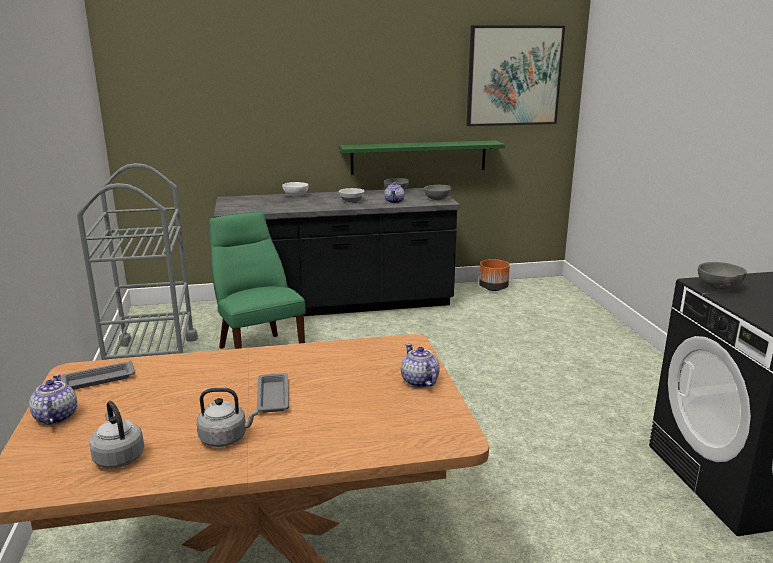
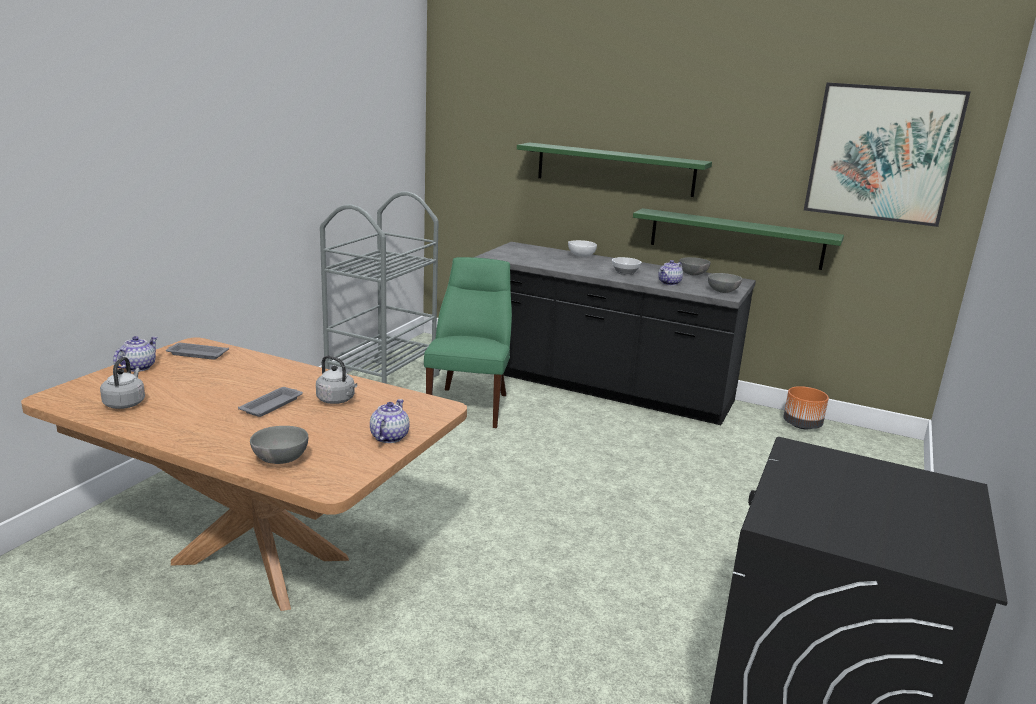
camera: 35 degrees right, 0 degrees up
grey kettle [197,388,258,447] -> grey kettle moved to [316,355,357,404]
grey bowl [698,262,747,289] -> grey bowl moved to [250,426,308,464]
none -> green shelf [517,142,712,197]

